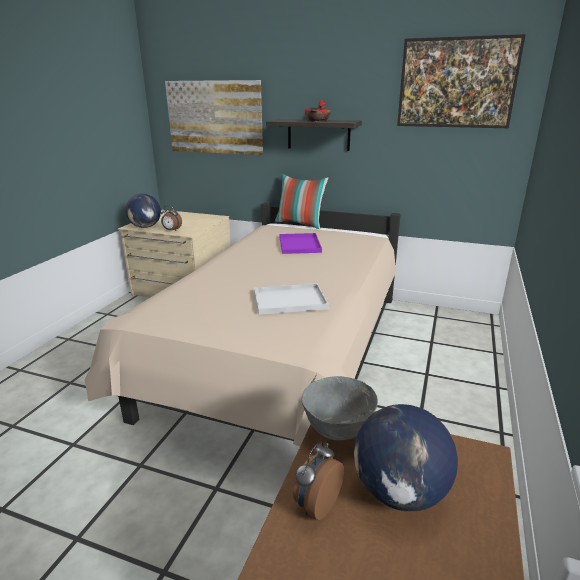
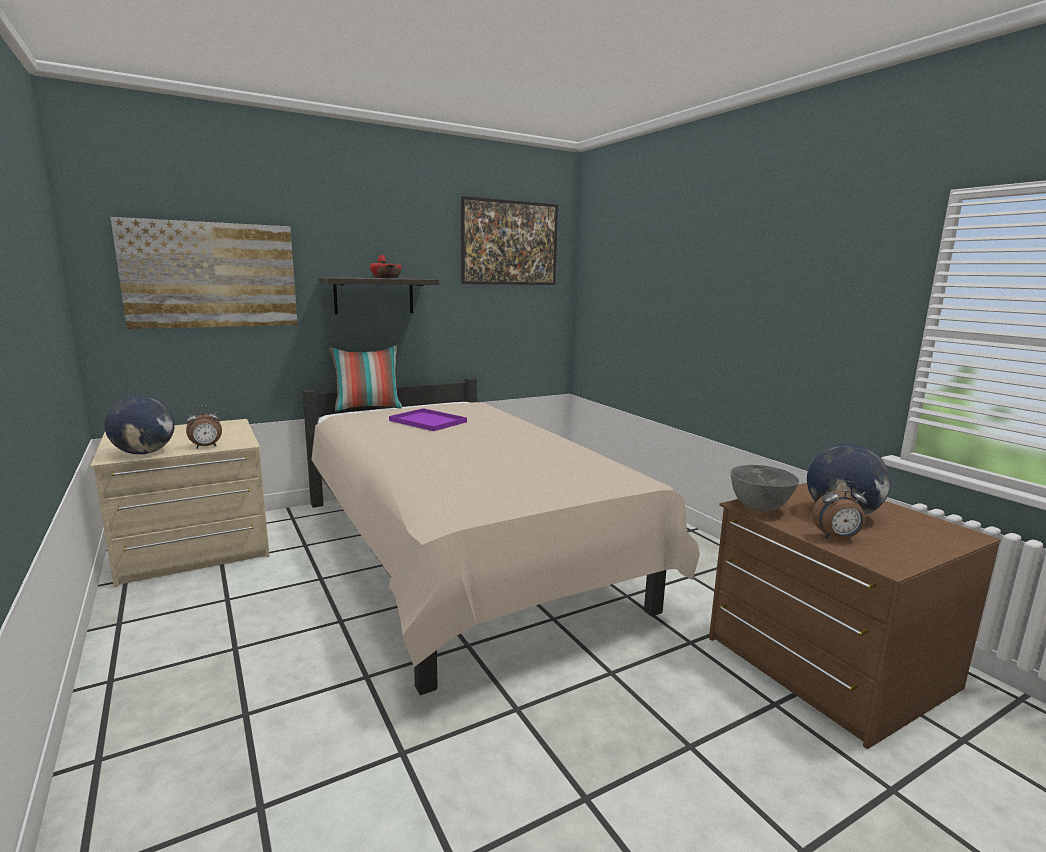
camera: 50 degrees left, 10 degrees down
white tray [254,283,329,315] -> none
alarm clock [293,441,344,520] -> alarm clock turned 75 degrees counterclockwise [812,481,867,539]

